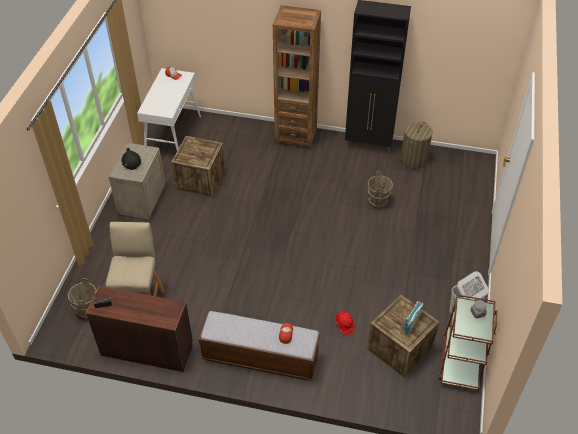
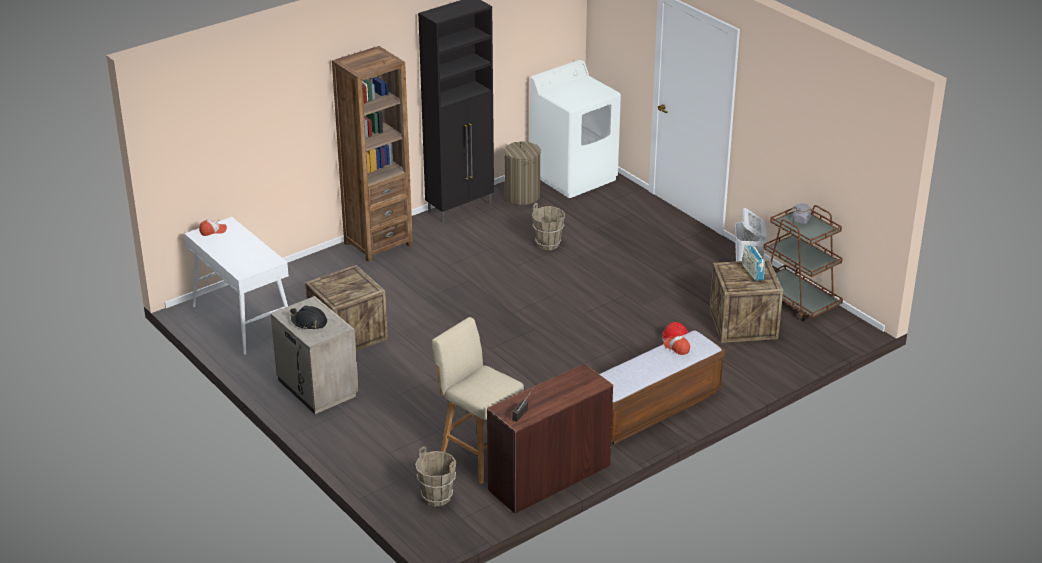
camera: 50 degrees left, 15 degrees down
none -> white washing machine [529,60,621,198]

